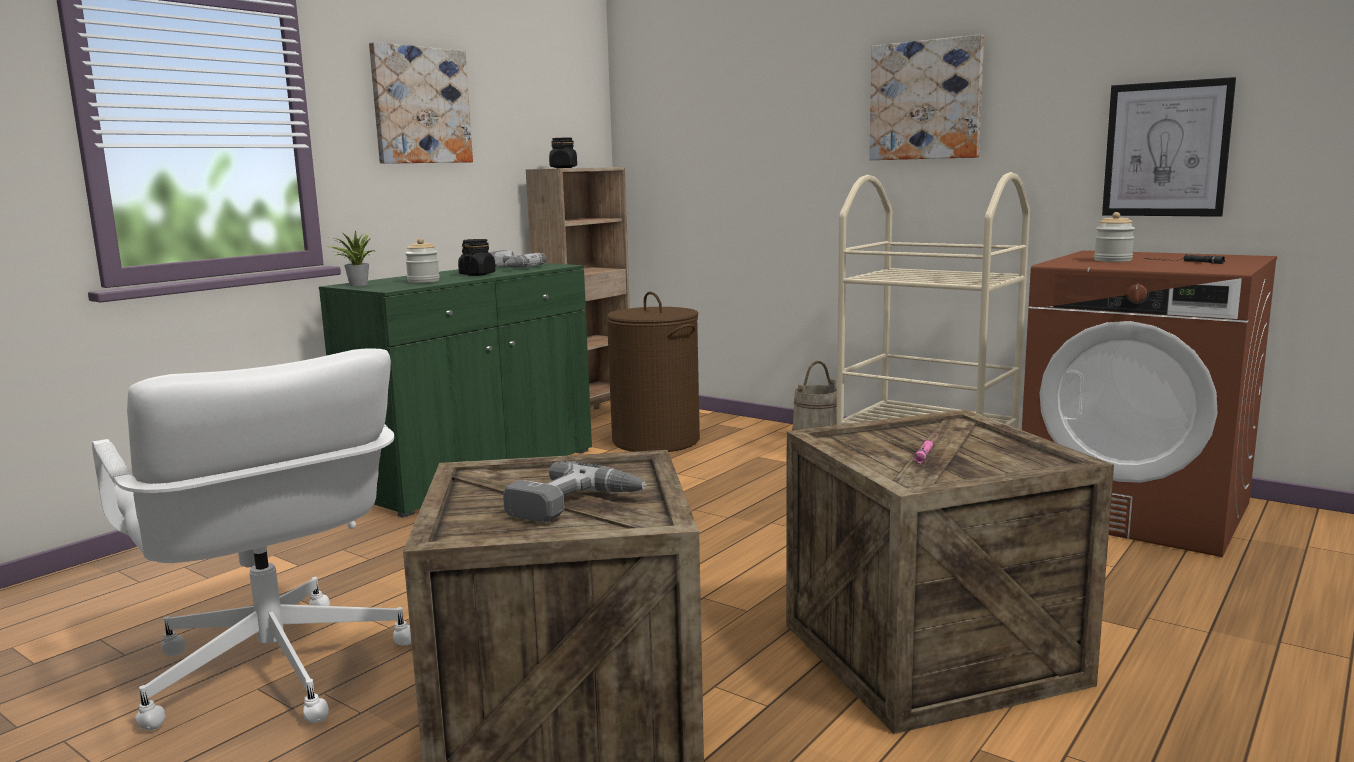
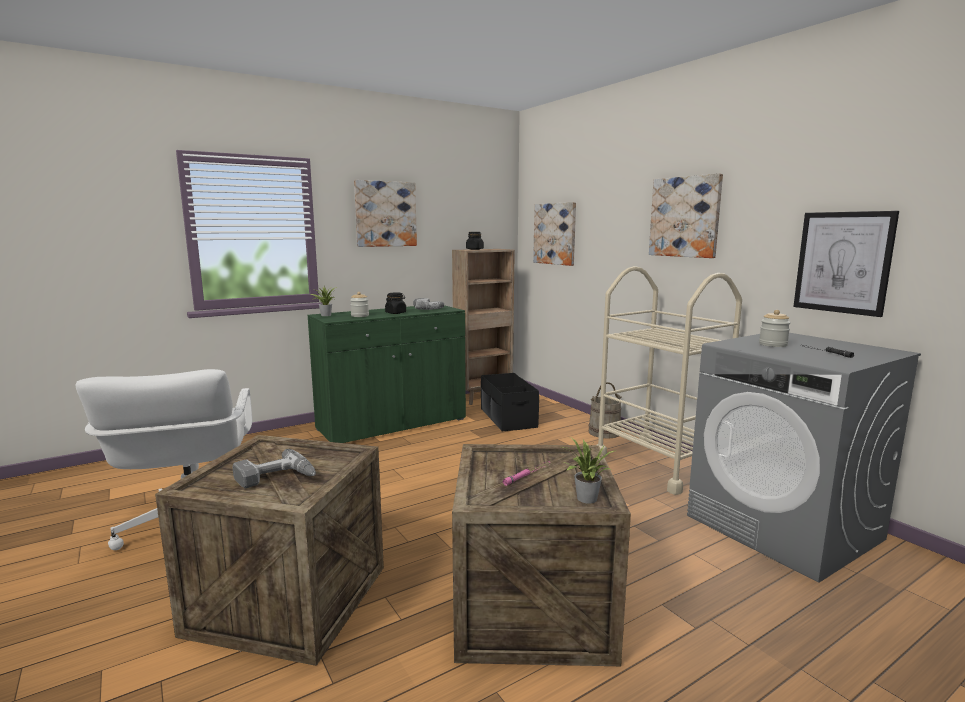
camera: 20 degrees right, 0 degrees up
brown laundry basket [606,292,700,452] -> black storage box [481,373,539,432]
brown washing machine [1022,250,1277,557] -> grey washing machine [687,333,921,583]
none -> picture [533,202,576,266]
none -> potted plant [562,437,614,504]

